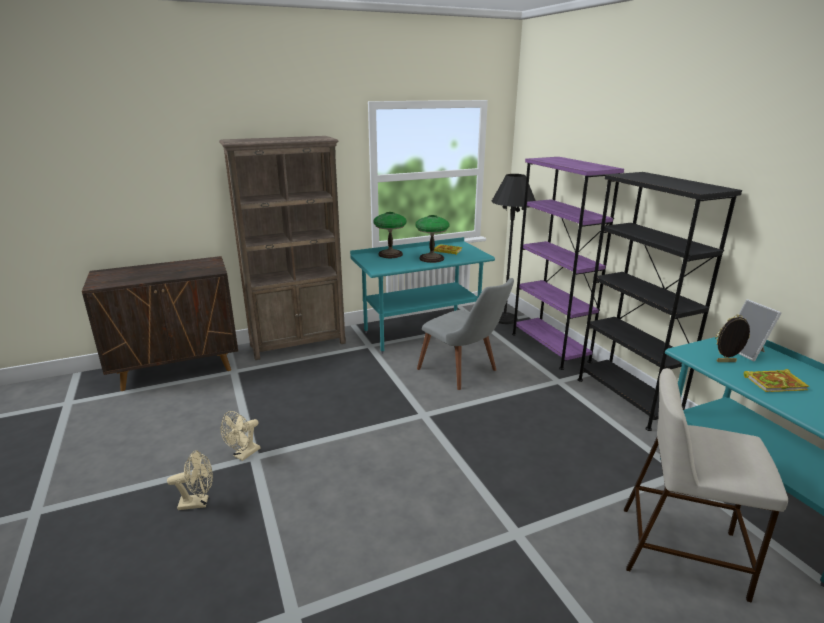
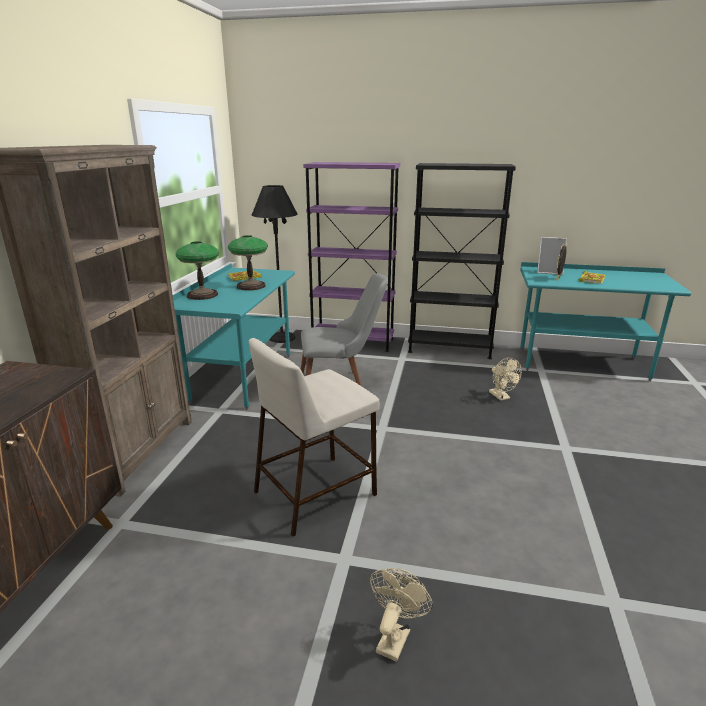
camera: 55 degrees left, 0 degrees up
beige fan [221,411,261,461] -> beige fan moved to [489,358,522,401]
beige stool [624,368,788,603] -> beige stool moved to [249,338,380,537]

